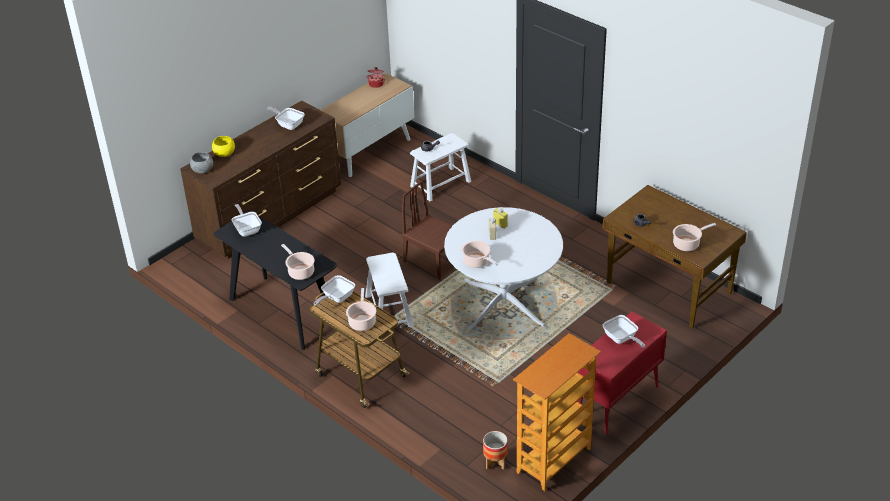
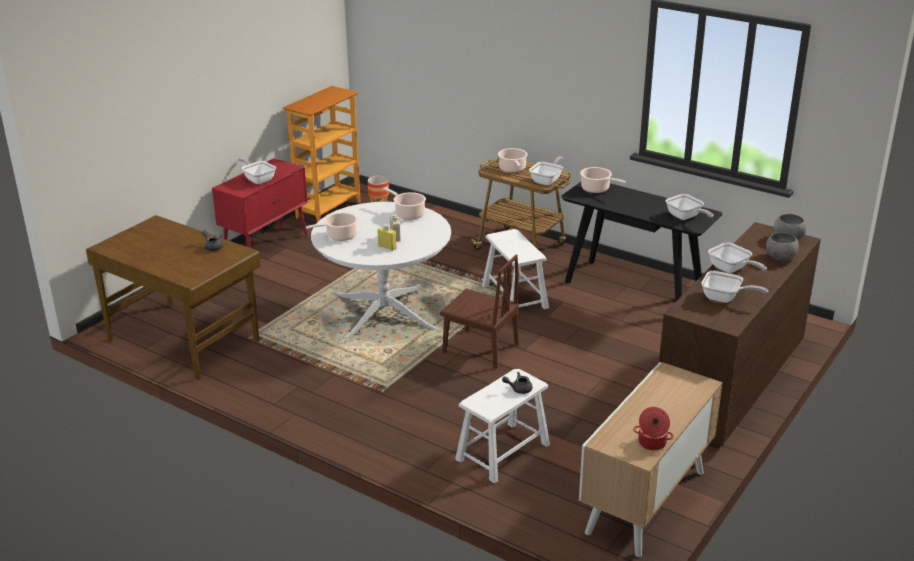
camera: 170 degrees right, 10 degrees down
yellow bowl [212,136,235,157] -> grey bowl [766,233,799,261]
cooking pot [673,223,716,251] -> cooking pot moved to [306,212,358,241]
none -> frying pan [708,242,767,273]

